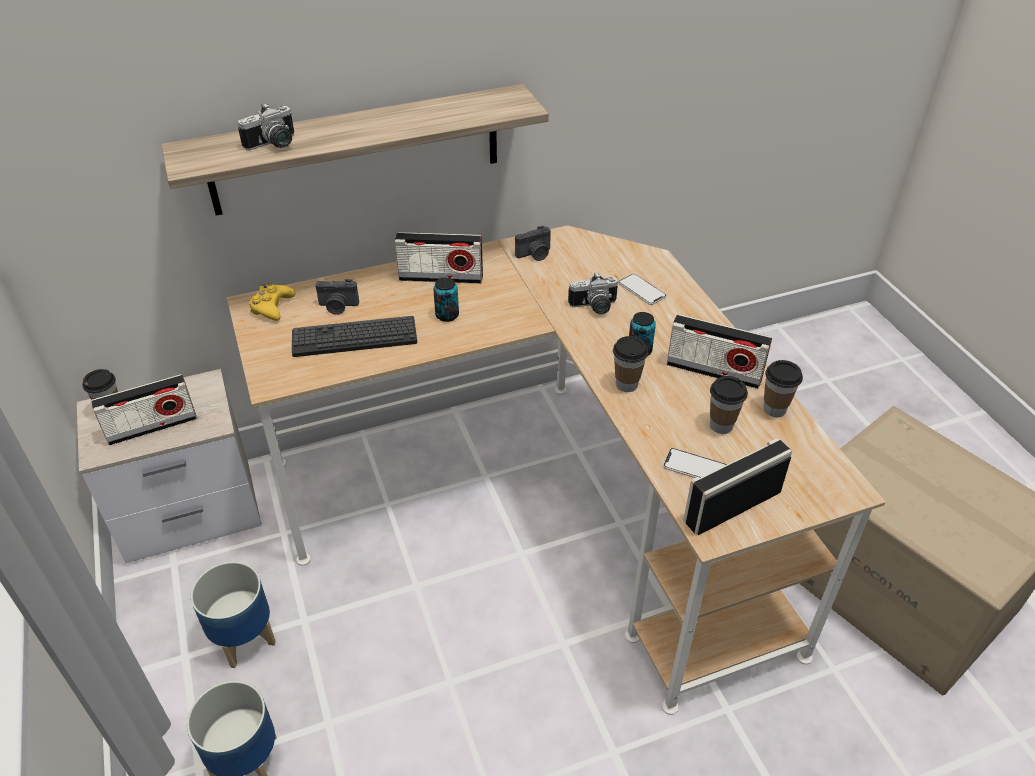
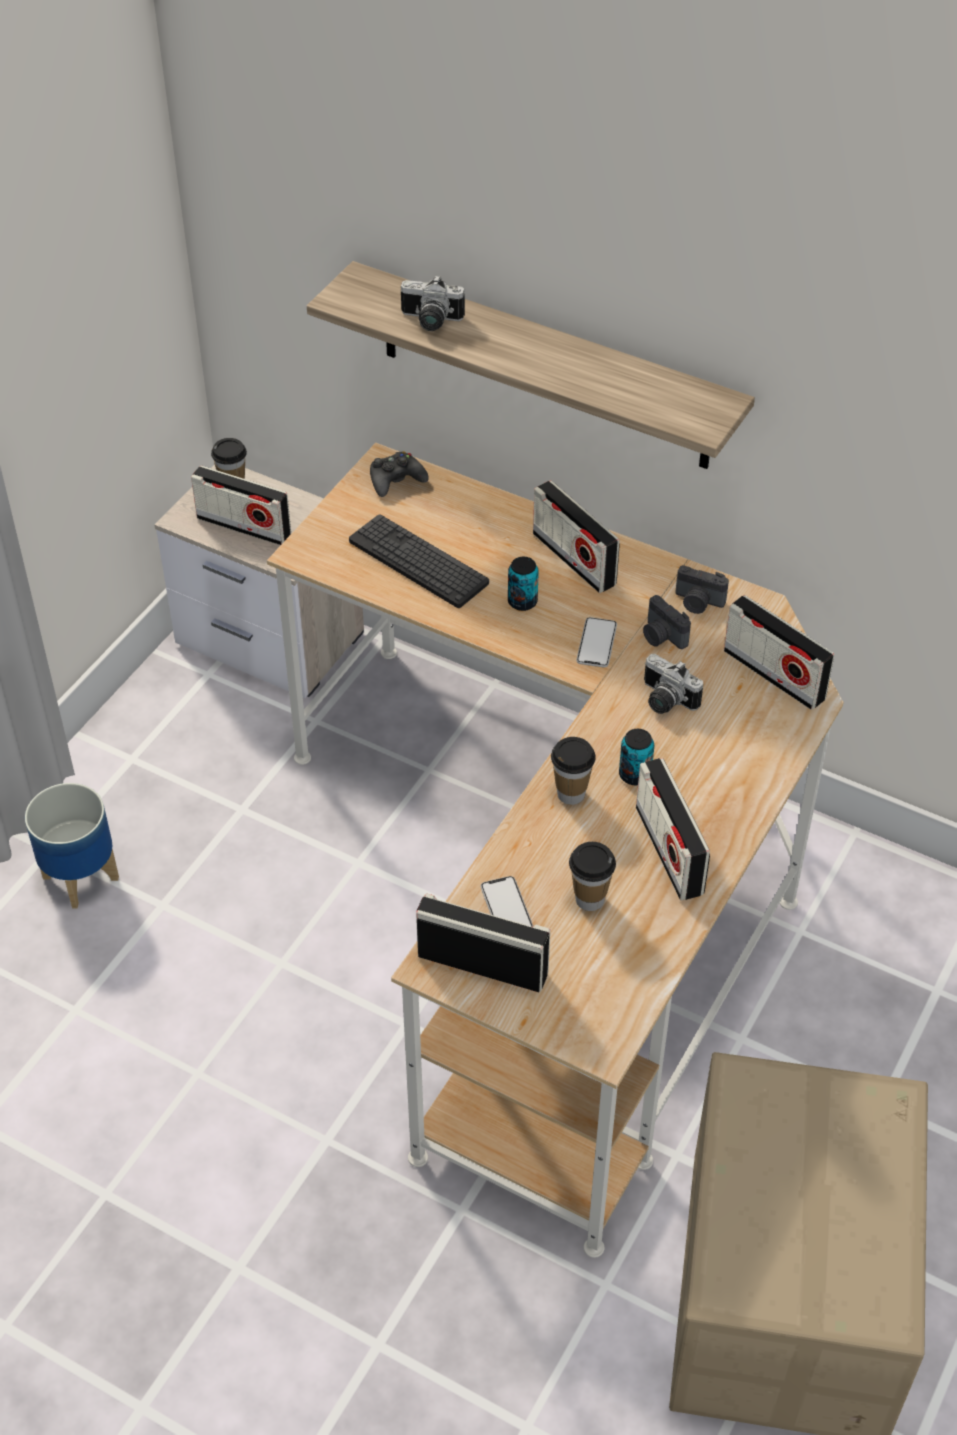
camera: 50 degrees right, 5 degrees up
planter [191,561,276,668] -> none
yellow game controller [250,284,295,321] -> black game controller [370,451,429,497]
camera [316,279,359,315] -> camera moved to [643,595,691,649]
phone [618,274,667,305] -> phone moved to [576,617,617,667]
cup [763,360,803,417] -> none
none -> radio [724,595,835,710]

